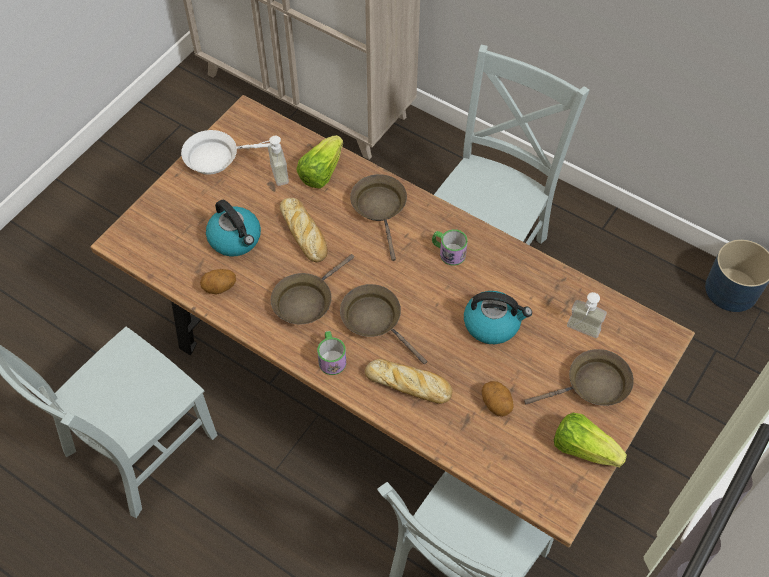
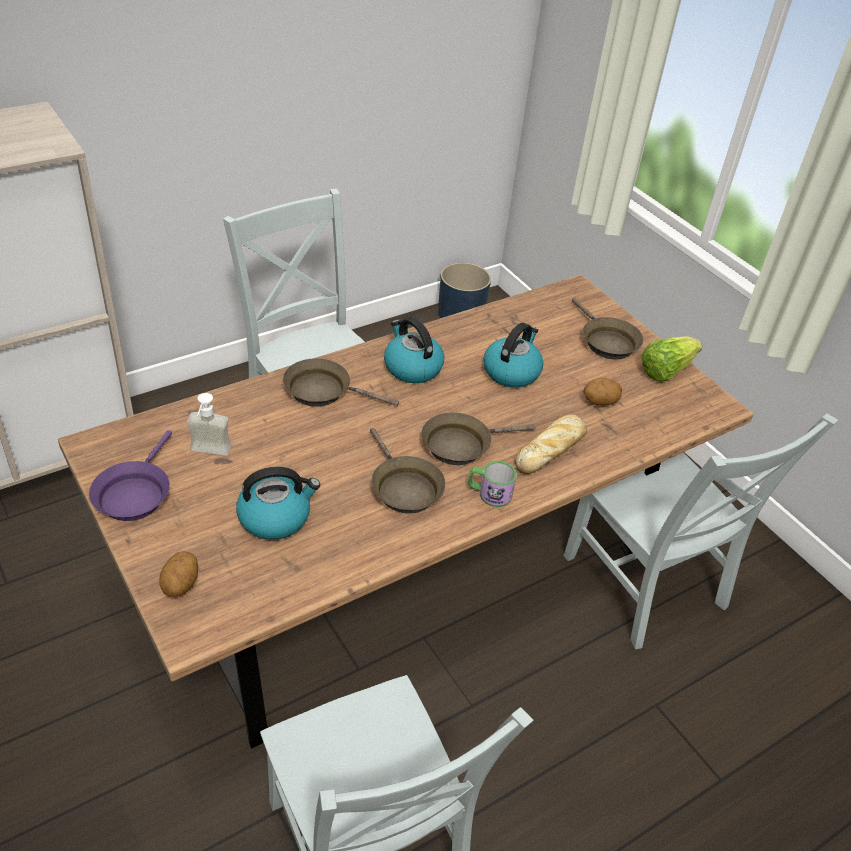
camera: 70 degrees left, 15 degrees down
white frying pan [181,130,271,175] -> purple frying pan [89,430,172,521]
potato [200,269,236,294] -> potato moved to [159,551,198,597]
bread [280,198,328,262] -> none
lettuce [296,135,343,189] -> none
mug [432,229,468,266] -> kettle [384,317,444,383]
brown frying pan [524,349,634,406] -> brown frying pan turned 150 degrees clockwise [572,298,643,359]
soap dispenser [567,292,607,338] -> none

